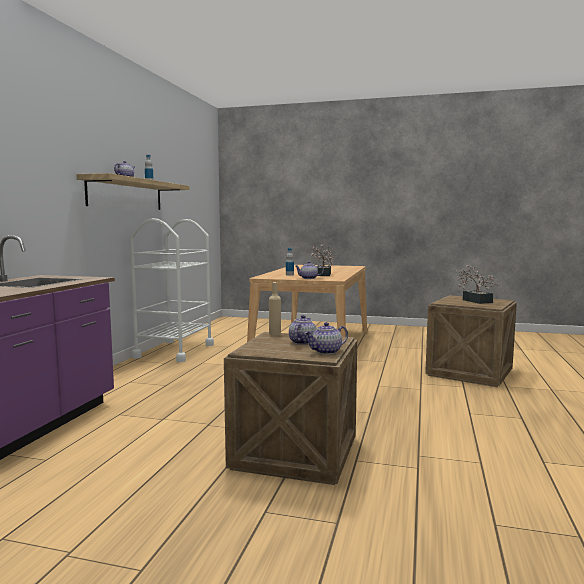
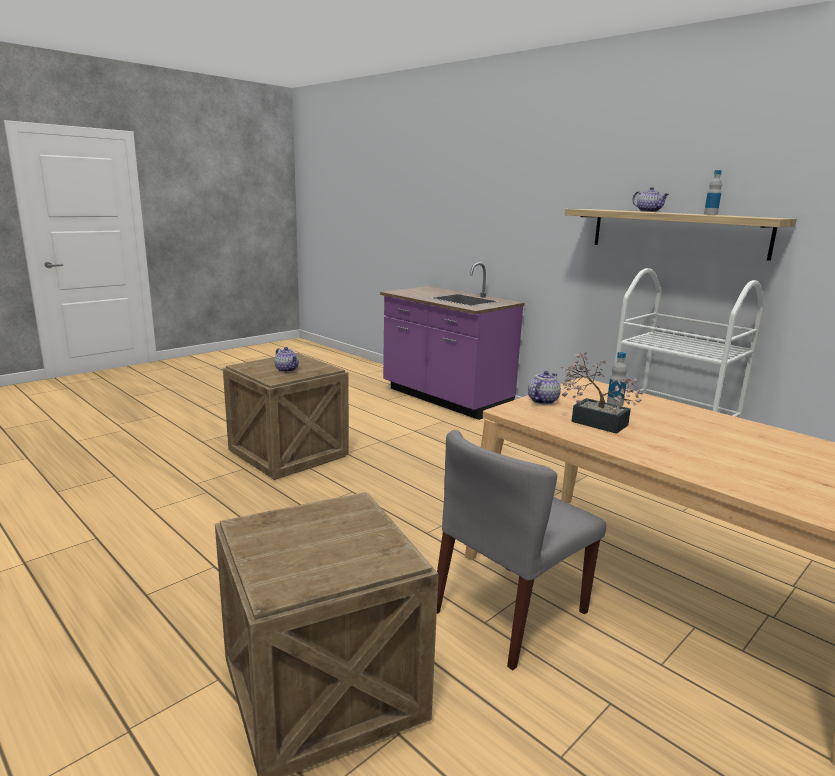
camera: 120 degrees right, 10 degrees up
beige bottle [269,282,281,336] -> none
teapot [305,322,348,355] -> none
potted plant [455,265,499,304] -> none
none -> grey chair [437,430,606,671]

